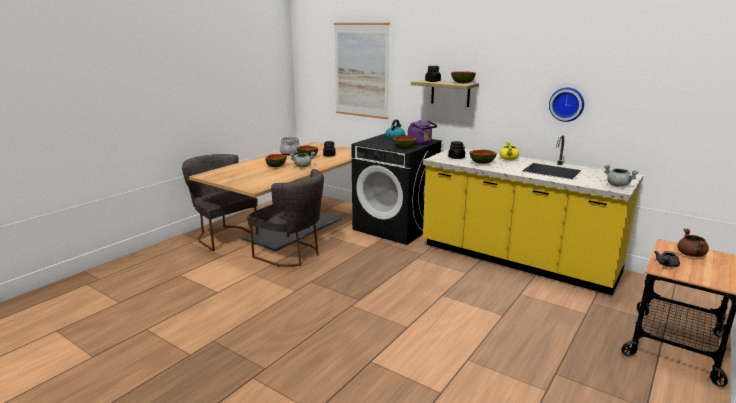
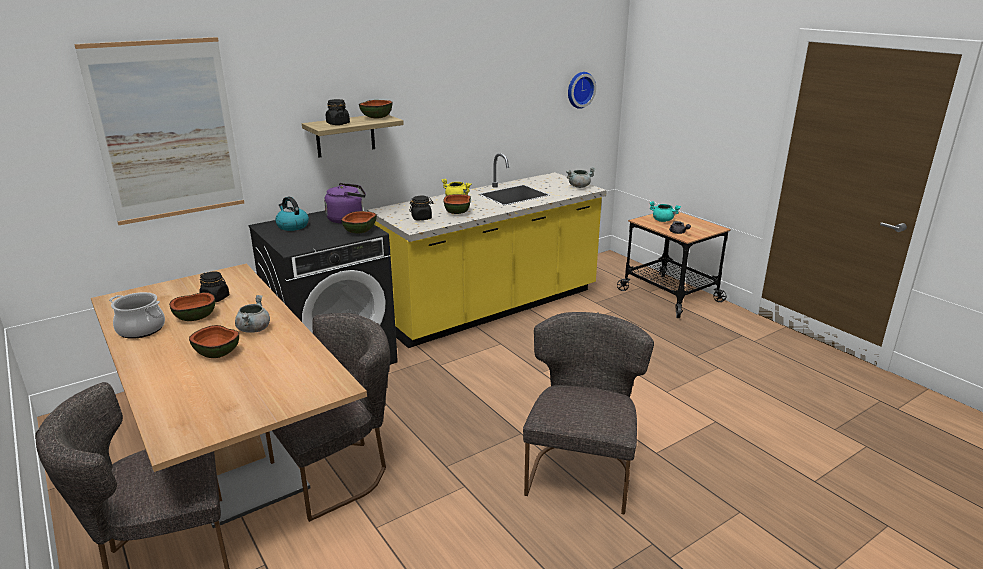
camera: 70 degrees left, 5 degrees up
wall clock [549,88,584,122] -> wall clock moved to [568,72,596,109]
brown cooking pot [677,229,709,257] -> turquoise cooking pot [649,201,681,222]
none -> grey chair [523,312,654,515]

